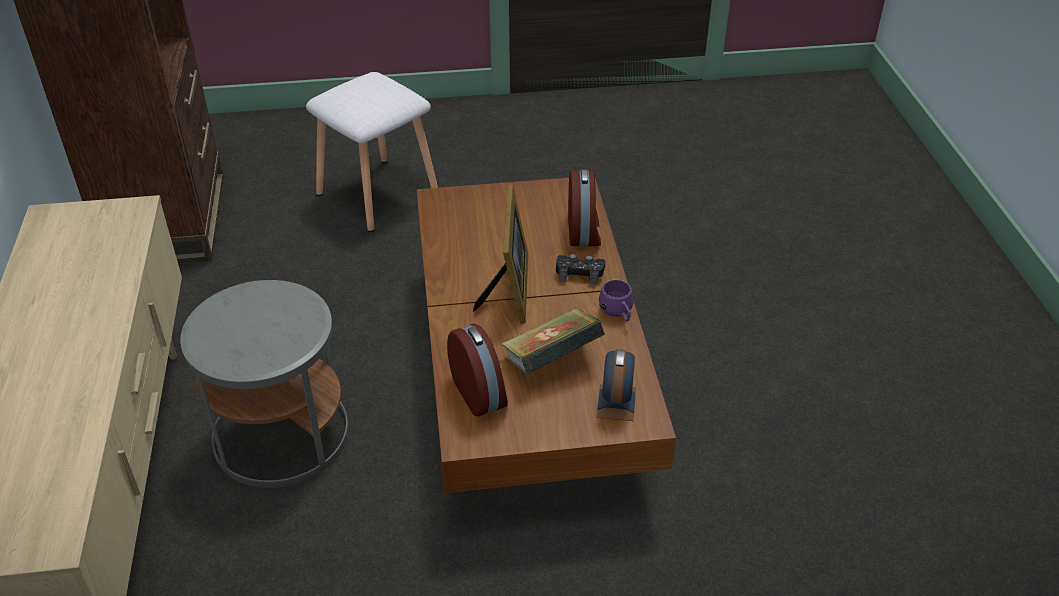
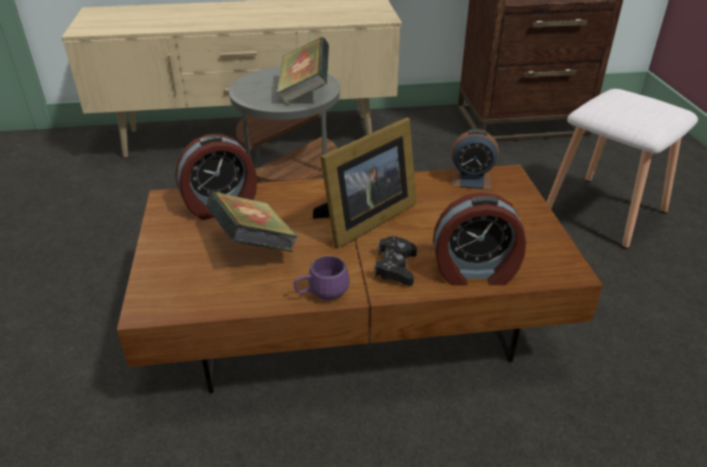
camera: 90 degrees right, 5 degrees down
picture frame [473,184,528,324] -> picture frame turned 45 degrees counterclockwise [313,117,417,249]
alarm clock [597,349,636,421] -> alarm clock moved to [452,129,499,190]
none -> book [277,37,329,104]

